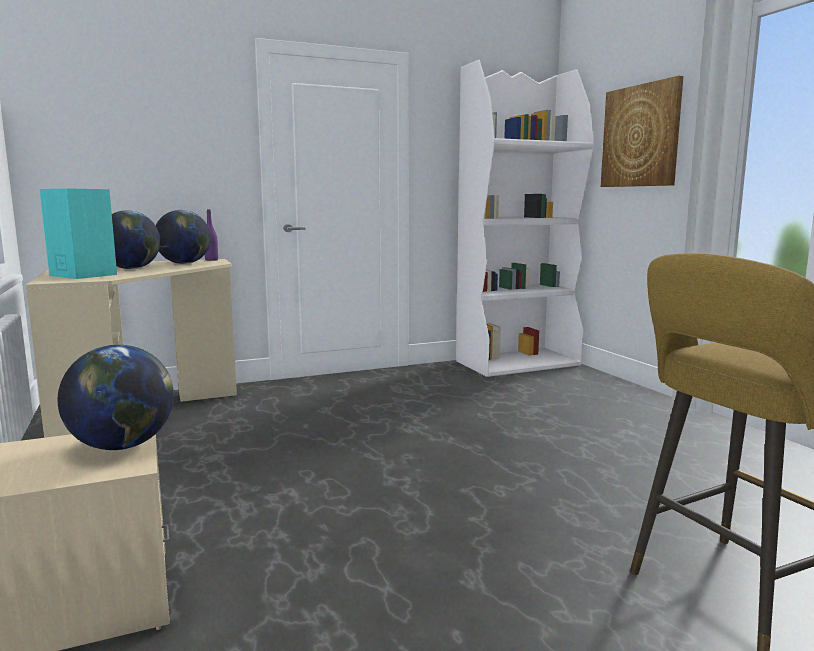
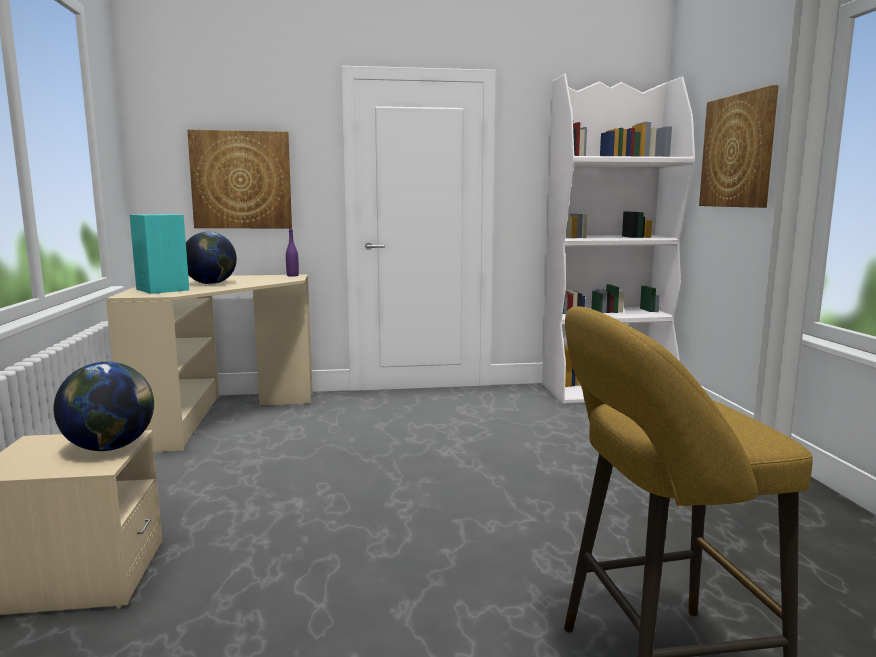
camera: 15 degrees right, 0 degrees up
globe [156,210,211,264] -> none
none -> picture [188,130,292,228]

